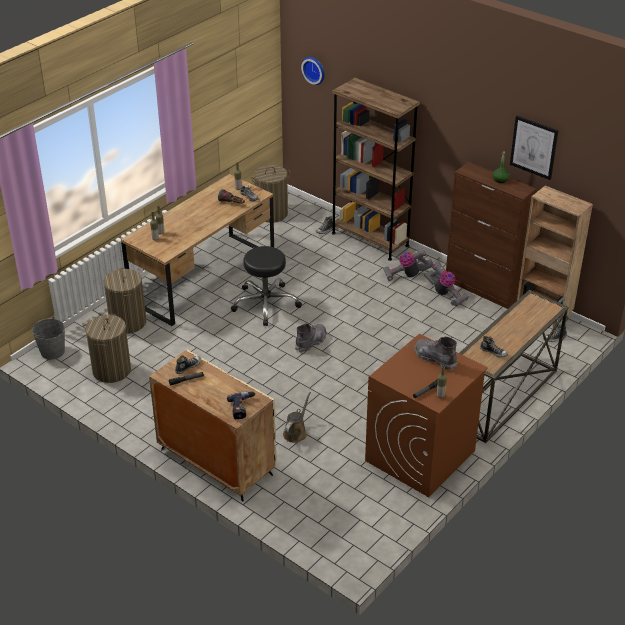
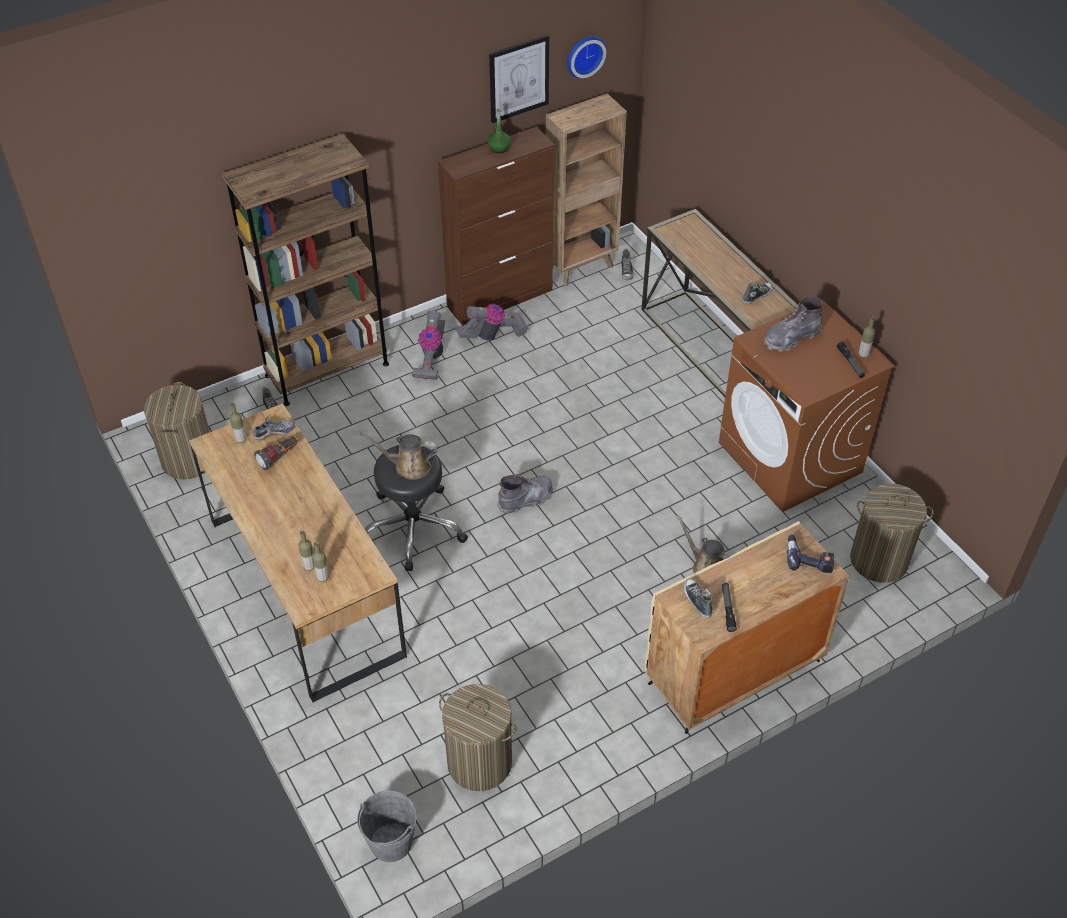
camera: 70 degrees left, 10 degrees up
laundry basket [104,268,146,334] -> laundry basket moved to [850,484,934,583]
grey boot [295,323,326,353] -> grey boot turned 90 degrees clockwise [497,474,553,514]
wall clock [301,57,325,85] -> wall clock moved to [567,36,606,78]
none -> brown watering can [360,433,438,480]

